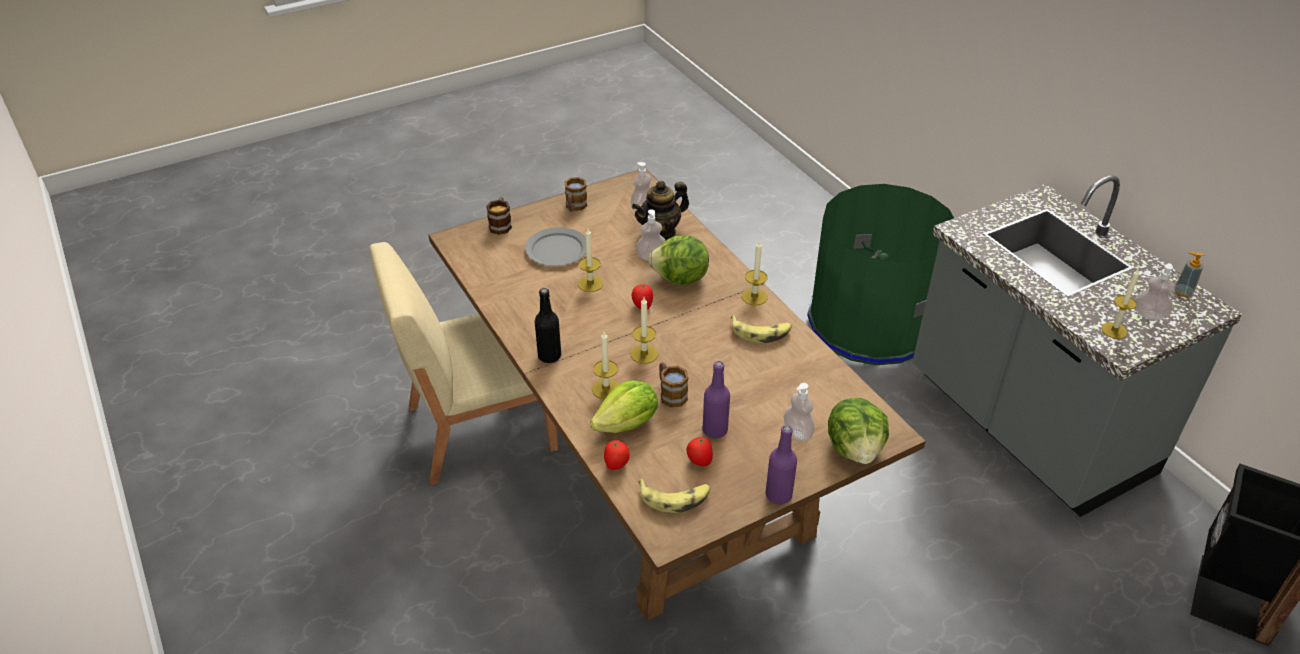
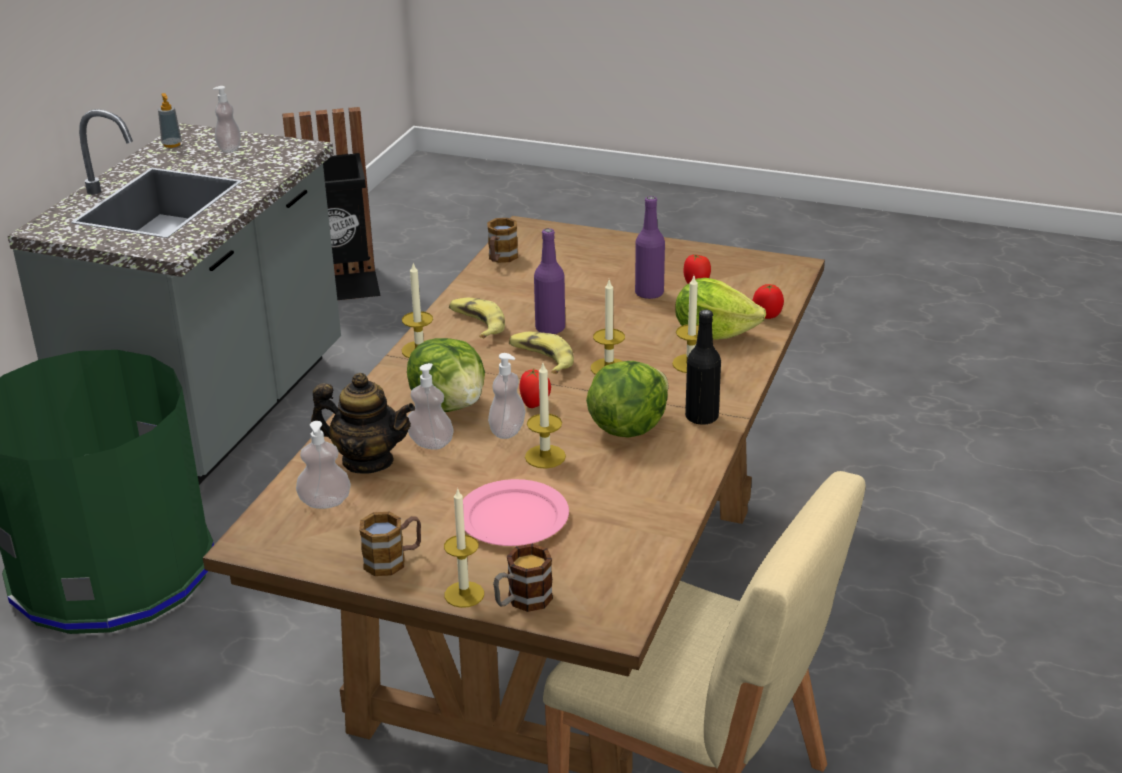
camera: 130 degrees left, 10 degrees down
grey plate [525,227,586,266] -> pink plate [463,479,569,546]
banana [638,479,710,513] -> banana moved to [509,332,574,374]
mug [659,362,689,407] -> mug moved to [487,218,518,263]
purple bottle [766,425,797,504] -> purple bottle moved to [534,228,565,334]
soap dispenser [784,383,815,441] -> soap dispenser moved to [488,353,525,439]
lettuce [828,398,889,464] -> lettuce moved to [586,361,669,437]
candle [1102,268,1139,339] -> candle moved to [444,488,484,608]

